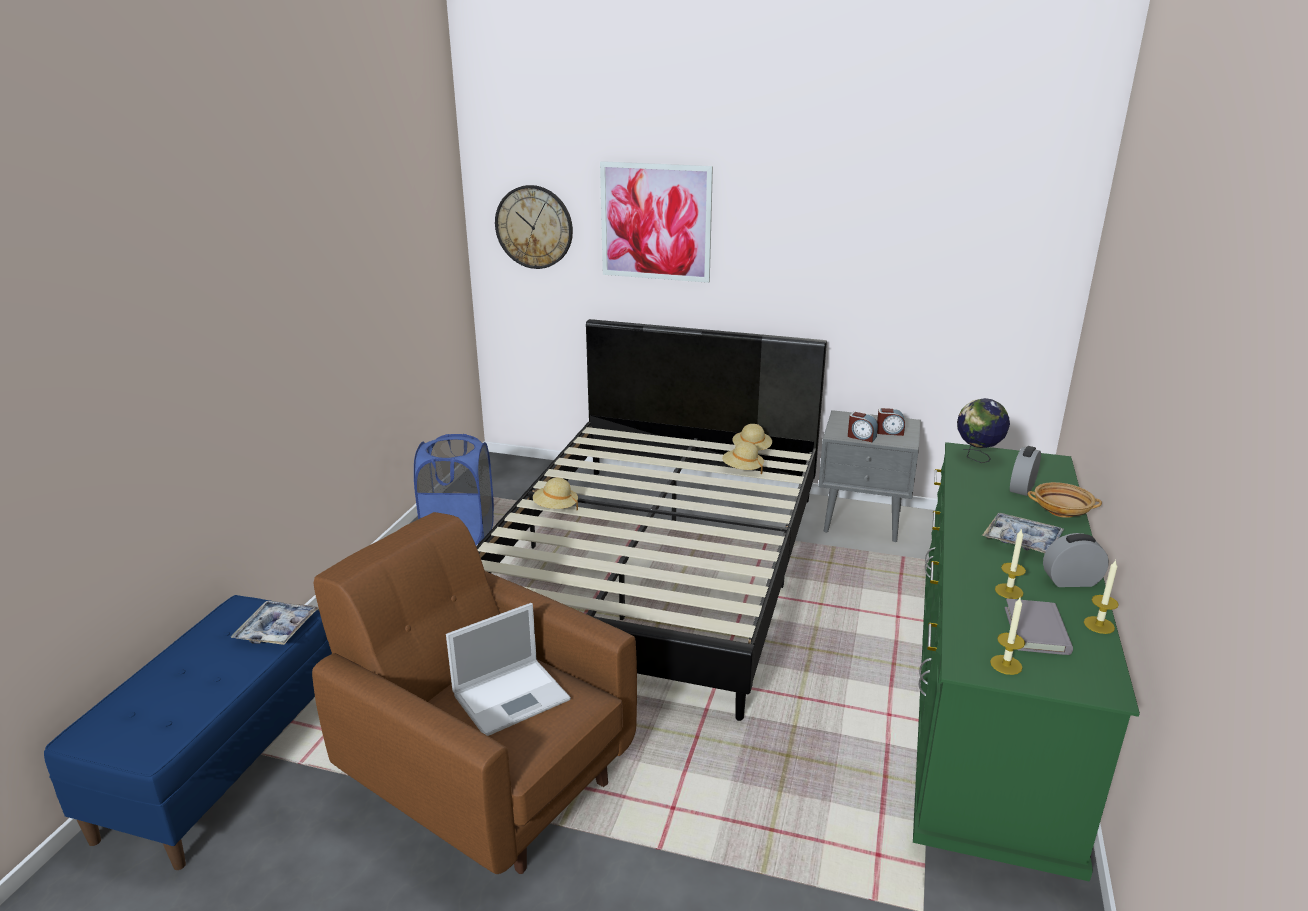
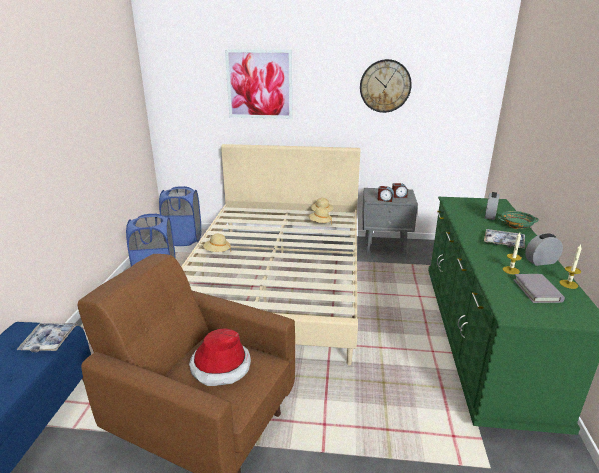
camera: 10 degrees left, 0 degrees up
laptop [446,603,571,736] -> hat [189,328,251,386]
black bed [476,319,827,721] -> beige bed [181,144,361,365]
wall clock [495,185,573,269] -> wall clock moved to [360,59,412,113]
globe [957,398,1010,463] -> none
candle [990,596,1025,675] -> none
beige bowl [1028,482,1102,518] -> green bowl [498,211,539,229]
none -> blue laundry basket [159,186,201,246]

